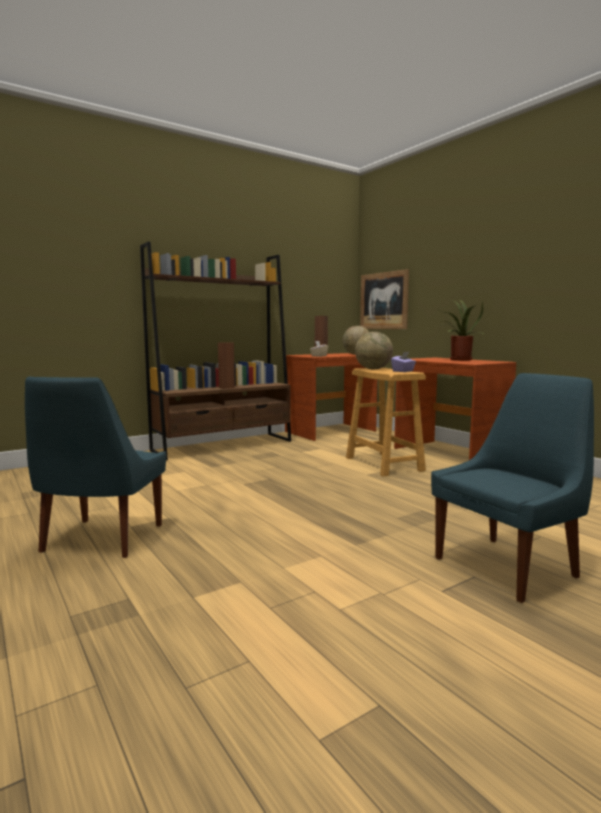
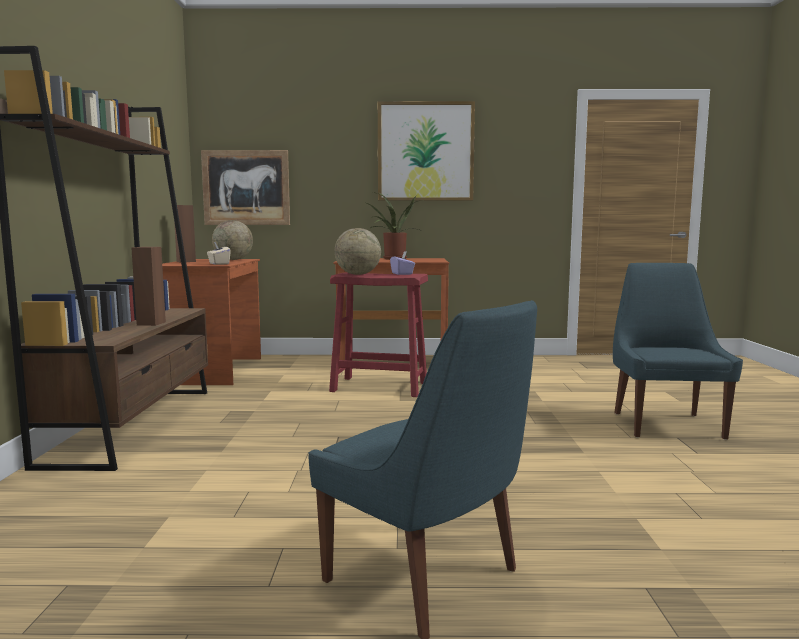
camera: 55 degrees left, 0 degrees up
beige stool [346,368,426,477] -> red stool [329,272,428,397]
none -> picture [378,101,475,201]

